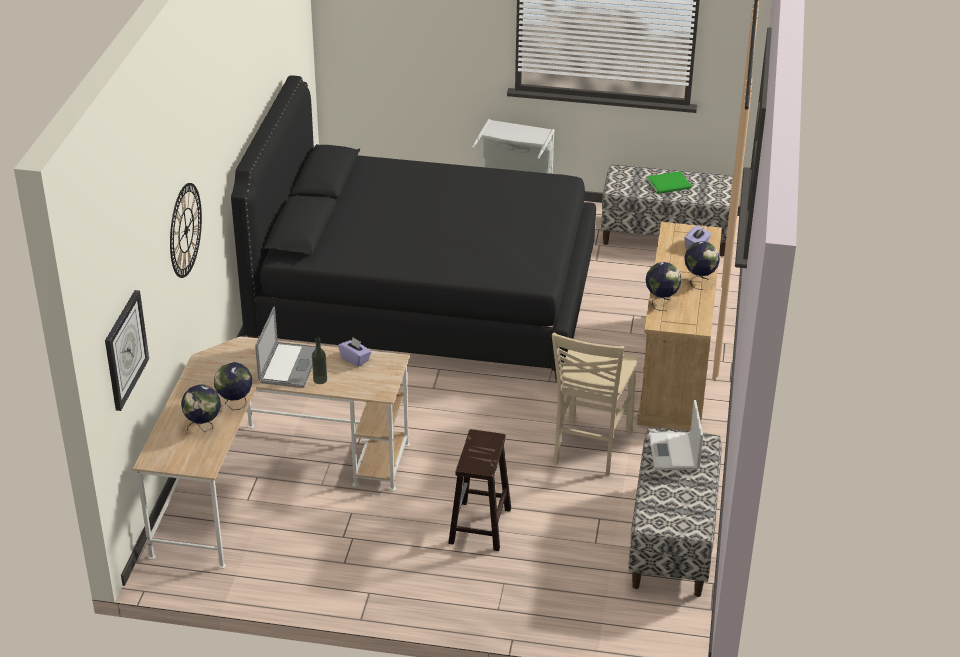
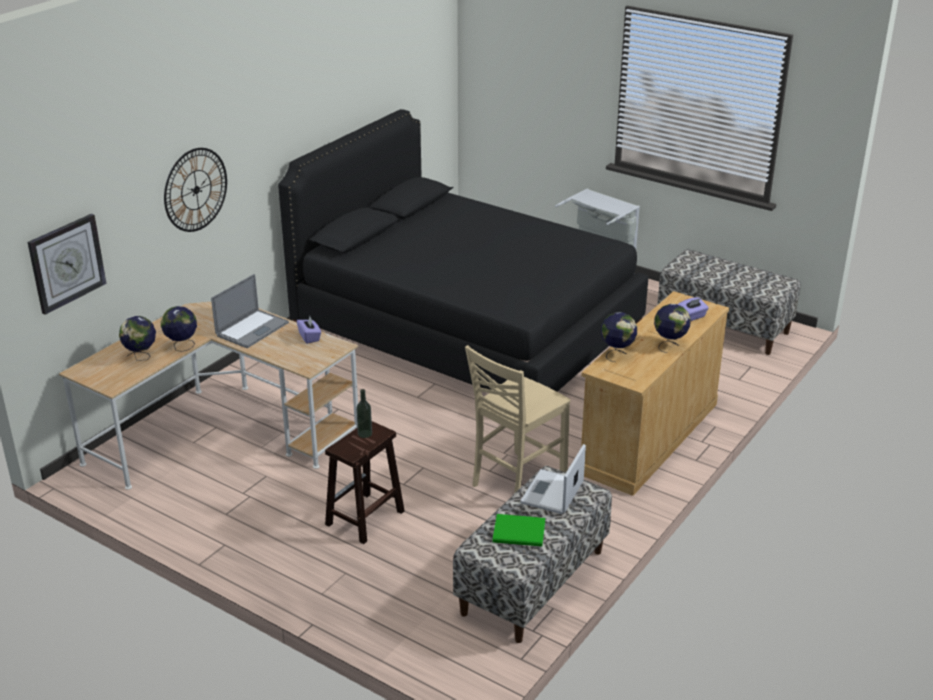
camera: 25 degrees right, 5 degrees down
bottle [312,337,327,384] -> bottle moved to [356,389,372,438]
green book [647,171,692,194] -> green book moved to [492,514,545,547]

